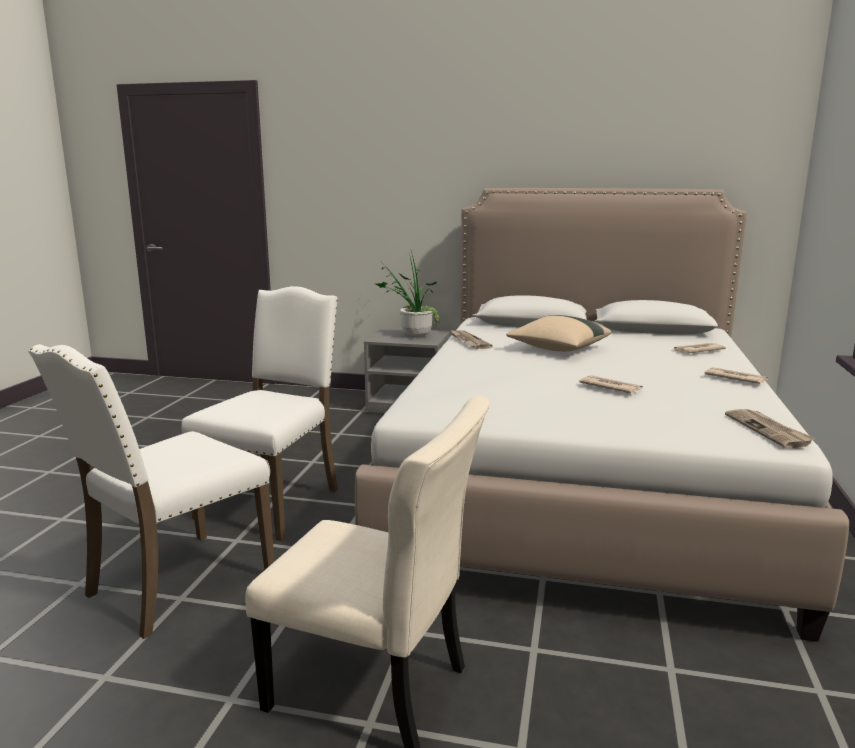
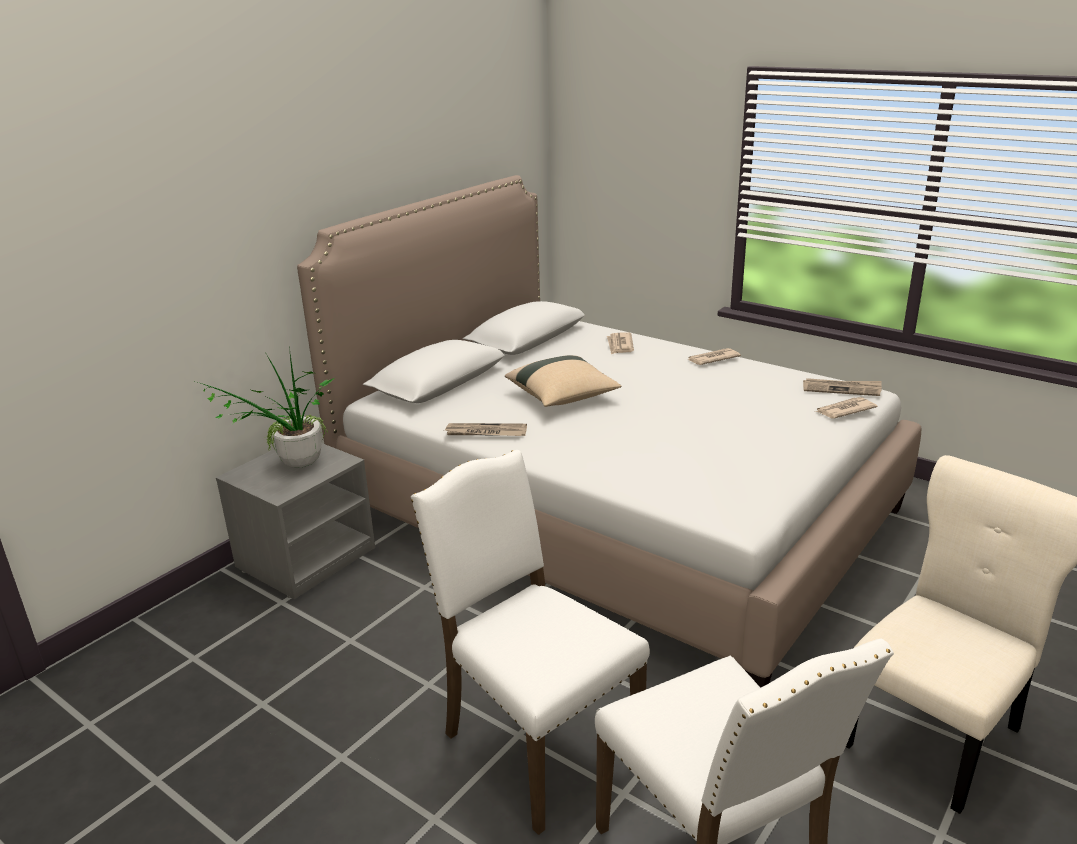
camera: 65 degrees left, 10 degrees up
newspaper [579,375,643,393] -> newspaper moved to [815,397,877,419]

